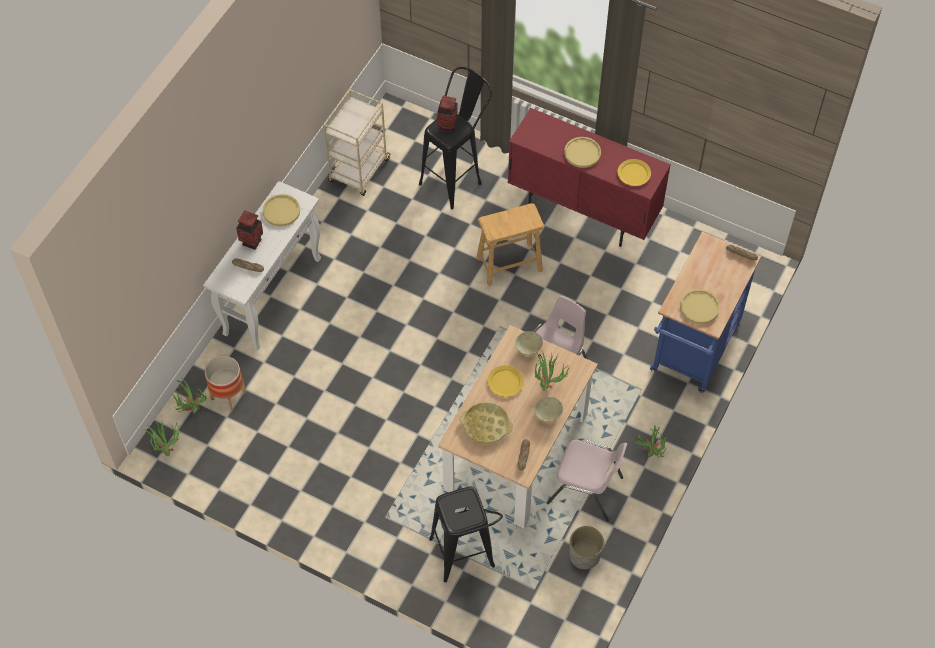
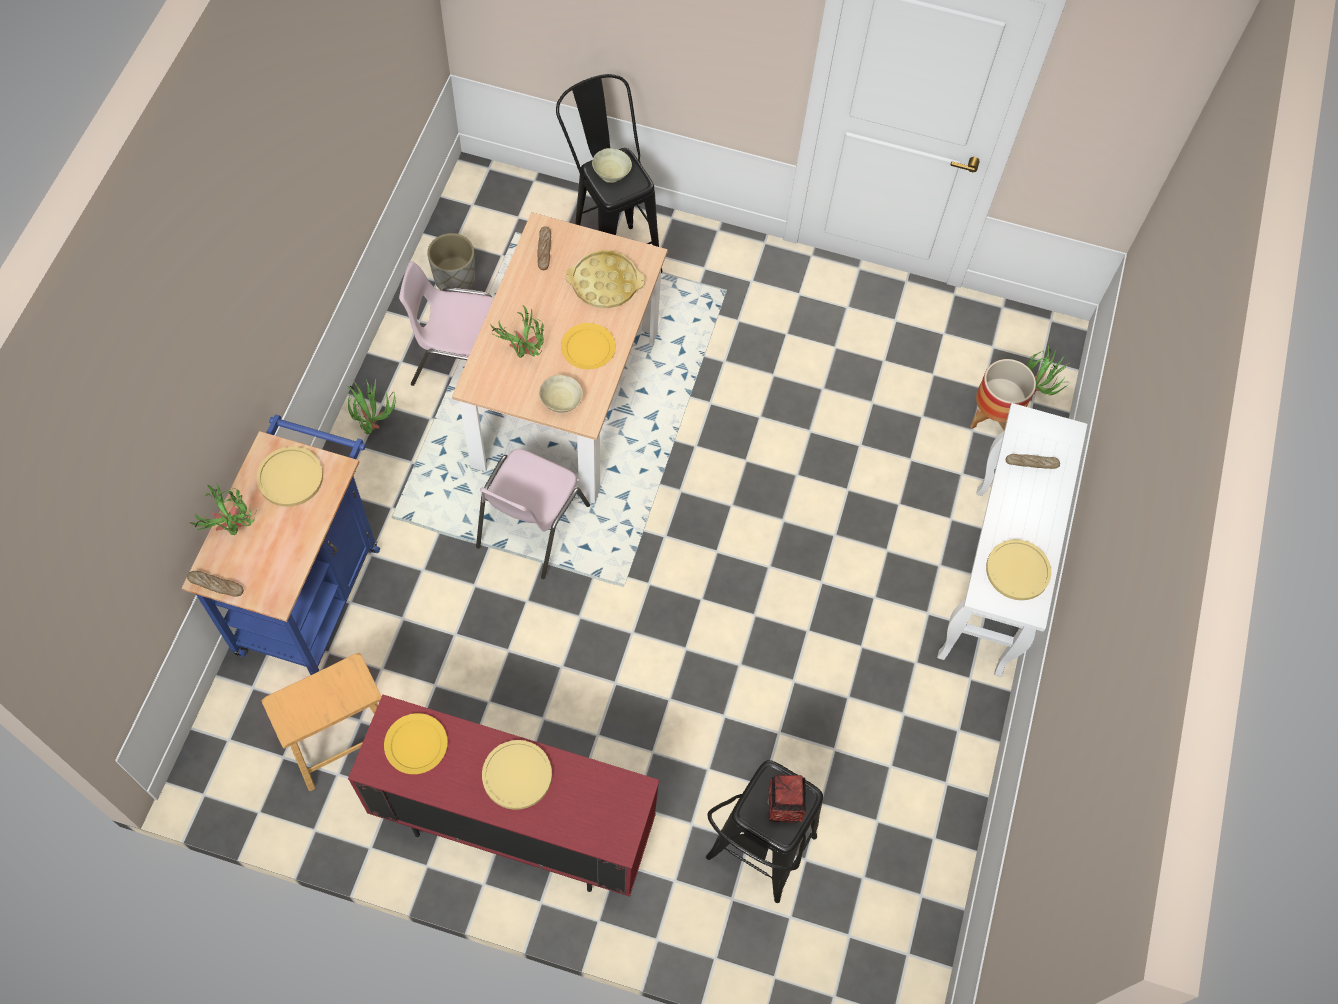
camera: 165 degrees right, 5 degrees up
potted plant [143,421,179,457] -> potted plant moved to [189,483,256,535]
vase [236,211,263,250] -> none
beige cart [323,89,390,196] -> none
brown stool [477,203,544,286] -> brown stool moved to [261,653,382,791]
beige bowl [534,397,563,422] -> beige bowl moved to [592,148,632,183]

